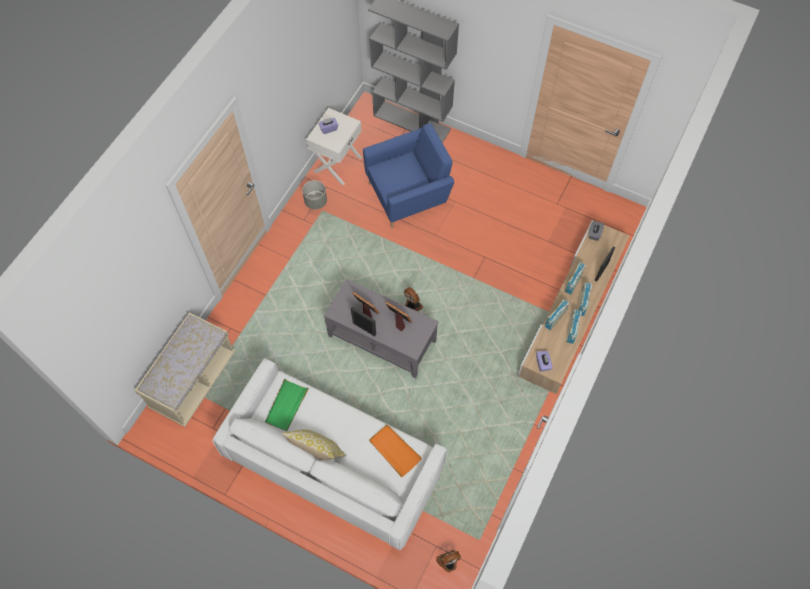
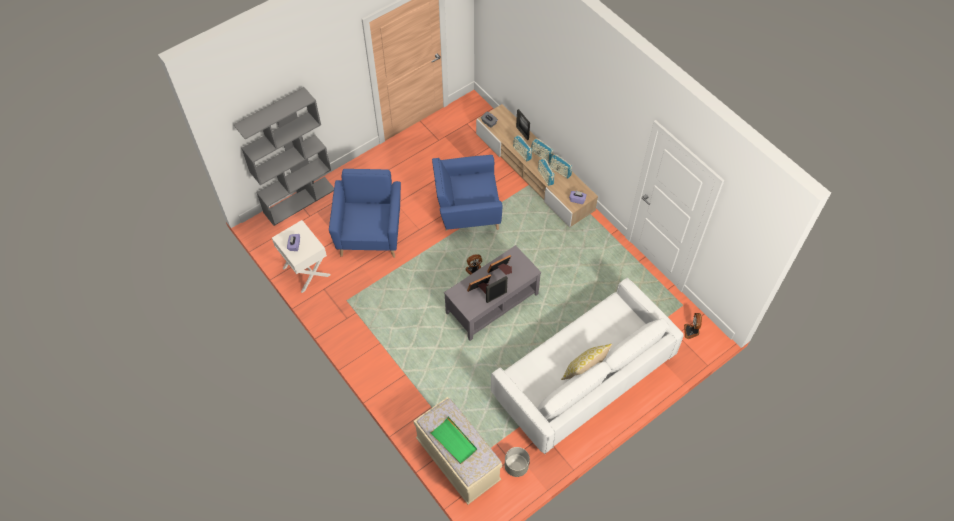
camera: 65 degrees left, 5 degrees down
green tray [265,379,309,431] -> green tray moved to [429,416,477,464]
grey planter [302,180,327,210] -> grey planter moved to [505,447,530,477]
orange tray [369,425,422,477] -> none
none -> blue armchair [432,155,502,231]

